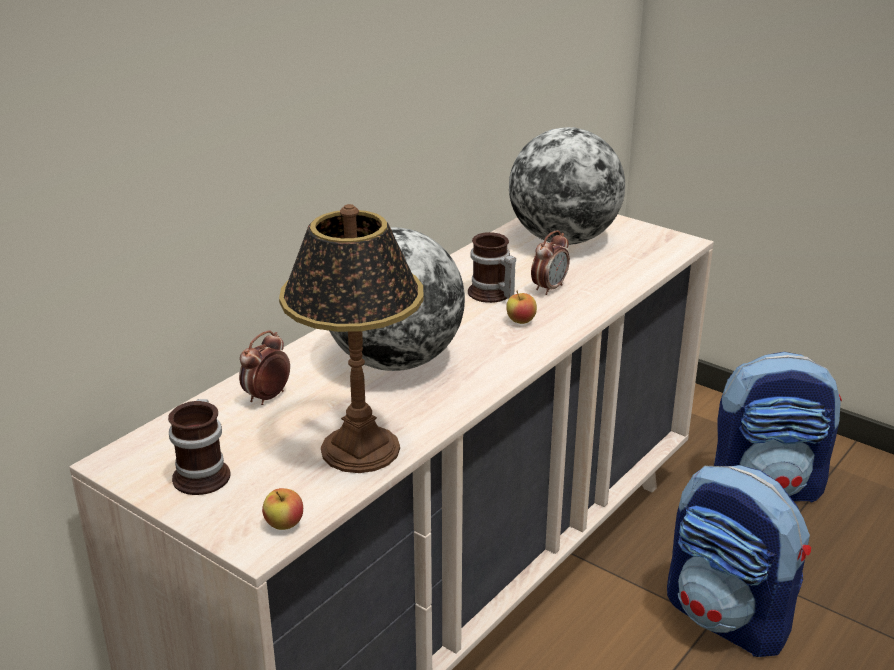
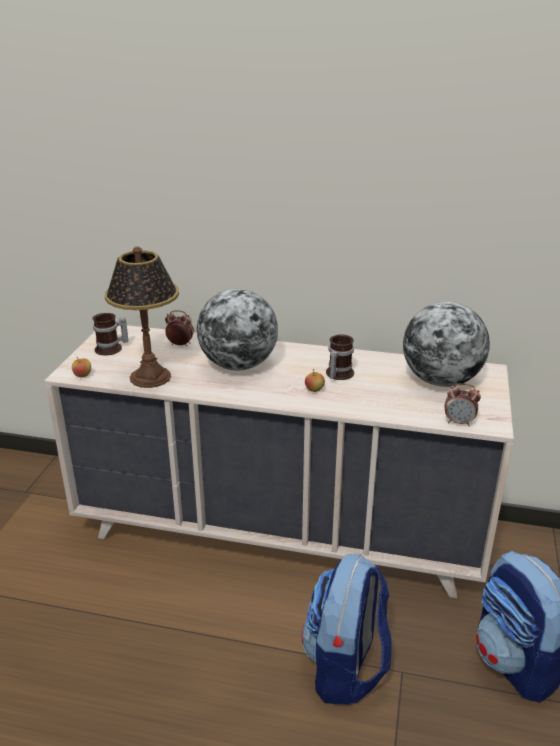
camera: 65 degrees right, 0 degrees up
alarm clock [531,230,570,295] -> alarm clock moved to [445,383,481,426]

